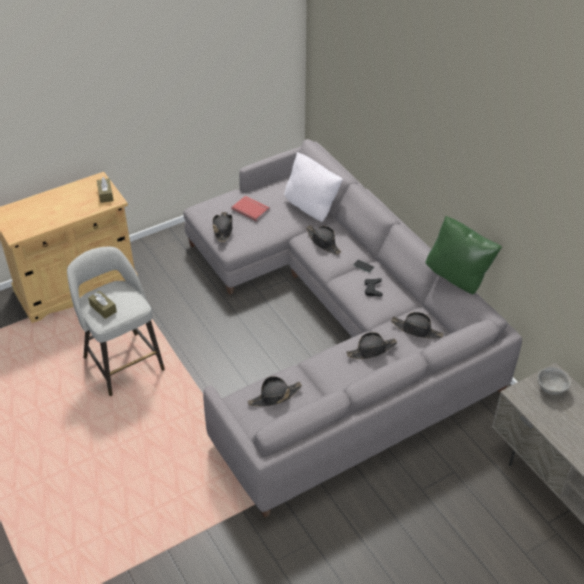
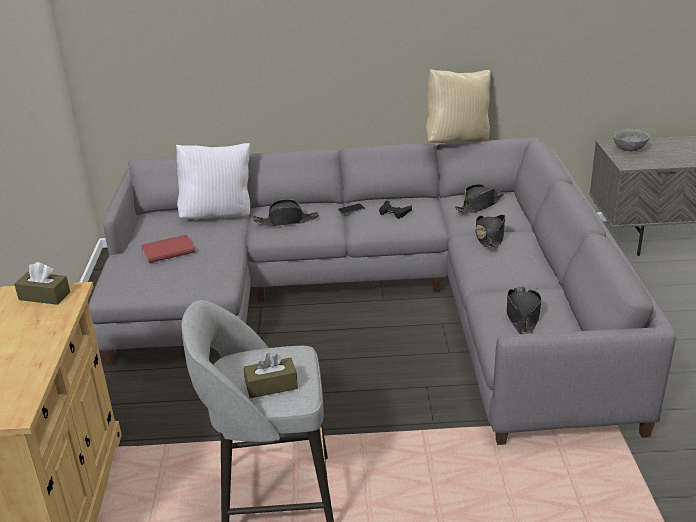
camera: 60 degrees left, 15 degrees down
black hat [212,212,232,242] -> none
green pillow [425,216,502,294] -> beige pillow [426,69,491,143]

